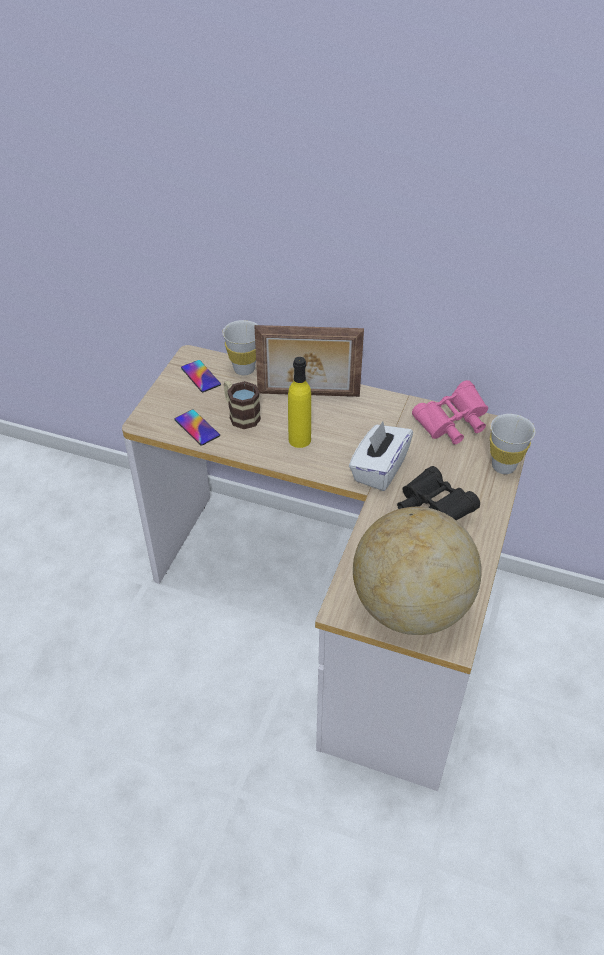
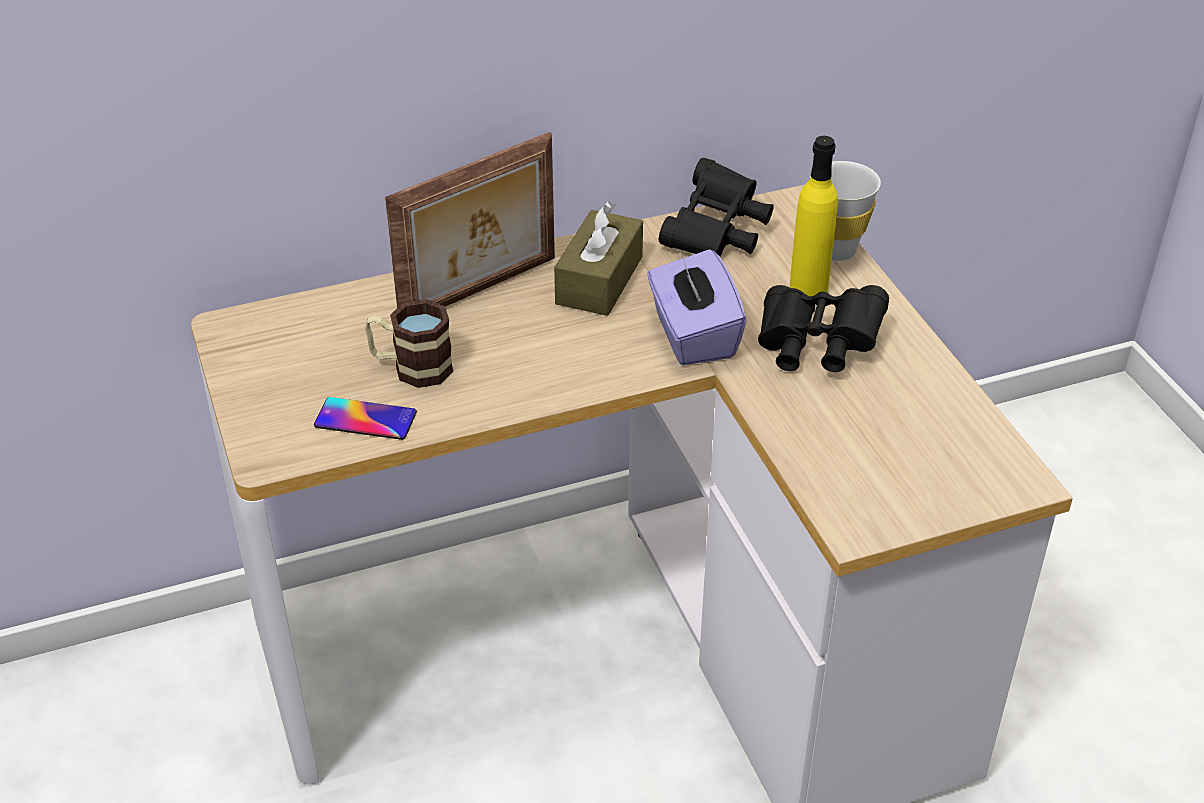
camera: 40 degrees left, 5 degrees down
phone [181,360,221,392] -> none
white cup [222,320,258,375] -> none
yellow bottle [288,357,311,448] -> yellow bottle moved to [790,136,838,296]
white tissue box [349,421,413,491] -> purple tissue box [647,249,746,365]
globe [353,507,482,635] -> none
pink binoculars [412,380,488,444] -> black binoculars [659,158,774,256]
none -> brown tissue box [554,201,643,316]

